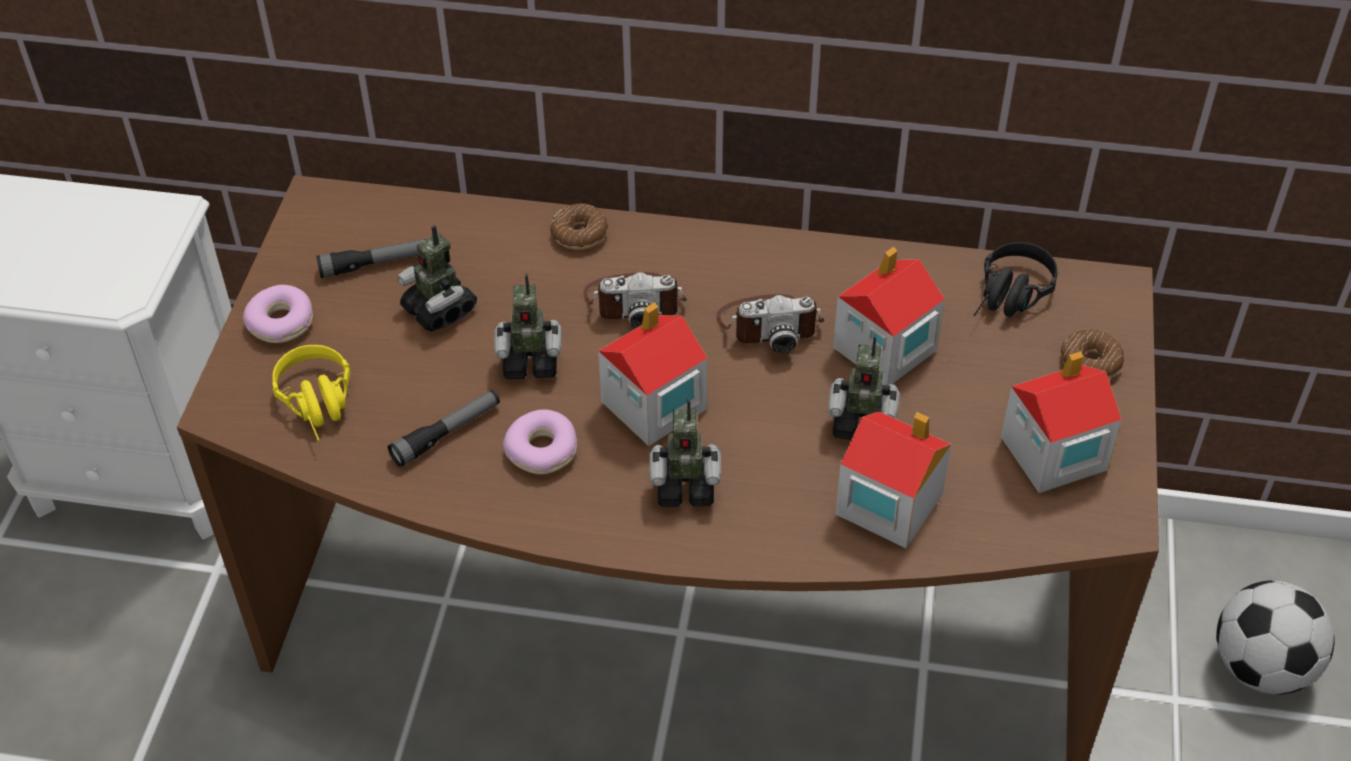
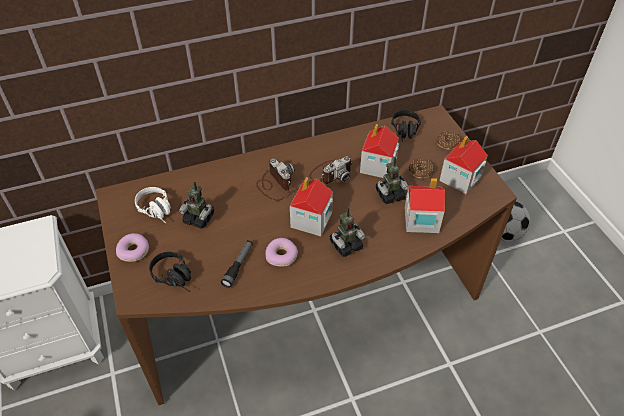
camera: 30 degrees left, 0 degrees up
yellow headphones [272,345,351,441] -> black headphones [149,252,191,292]
flashlight [316,239,426,278] -> white headphones [135,187,171,223]
toy robot [494,273,562,379] -> none
donut [550,203,608,250] -> donut moved to [409,158,434,179]
camera [583,272,687,328] -> camera turned 90 degrees counterclockwise [256,158,295,201]

